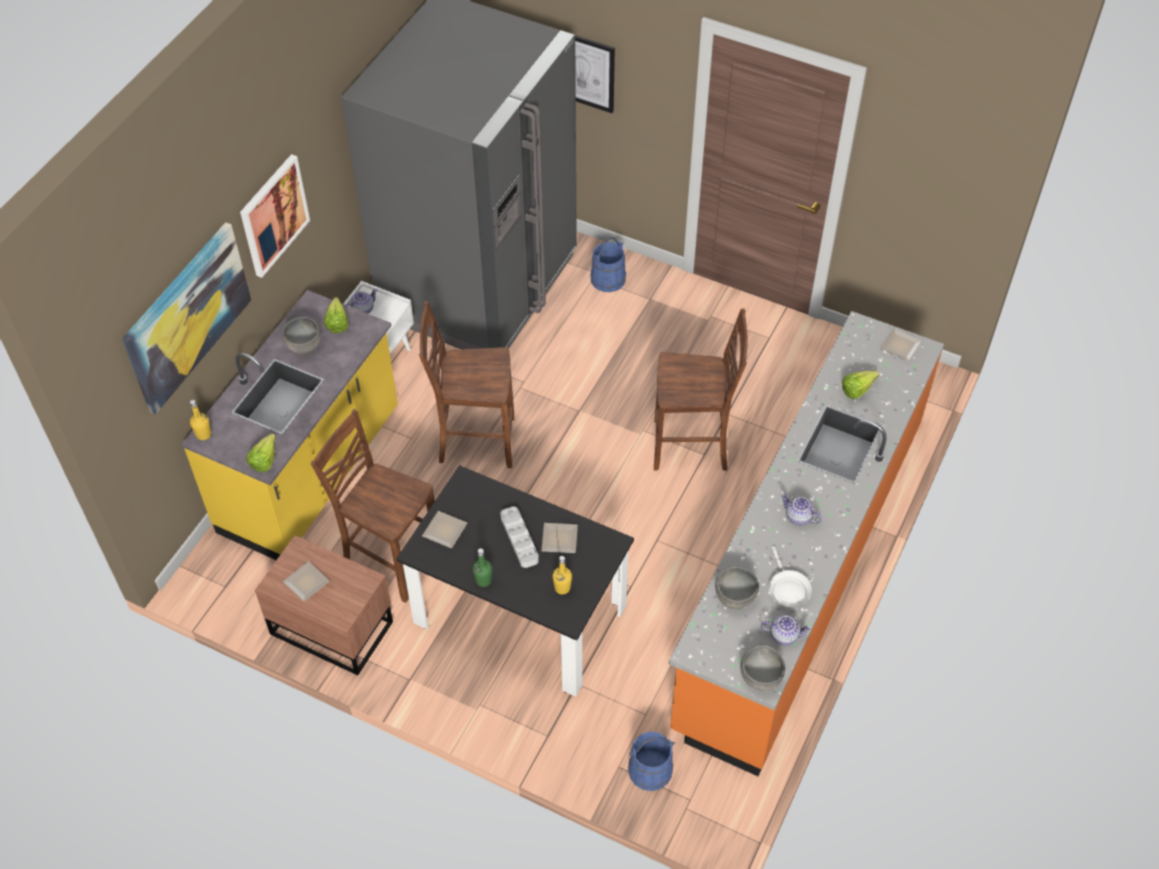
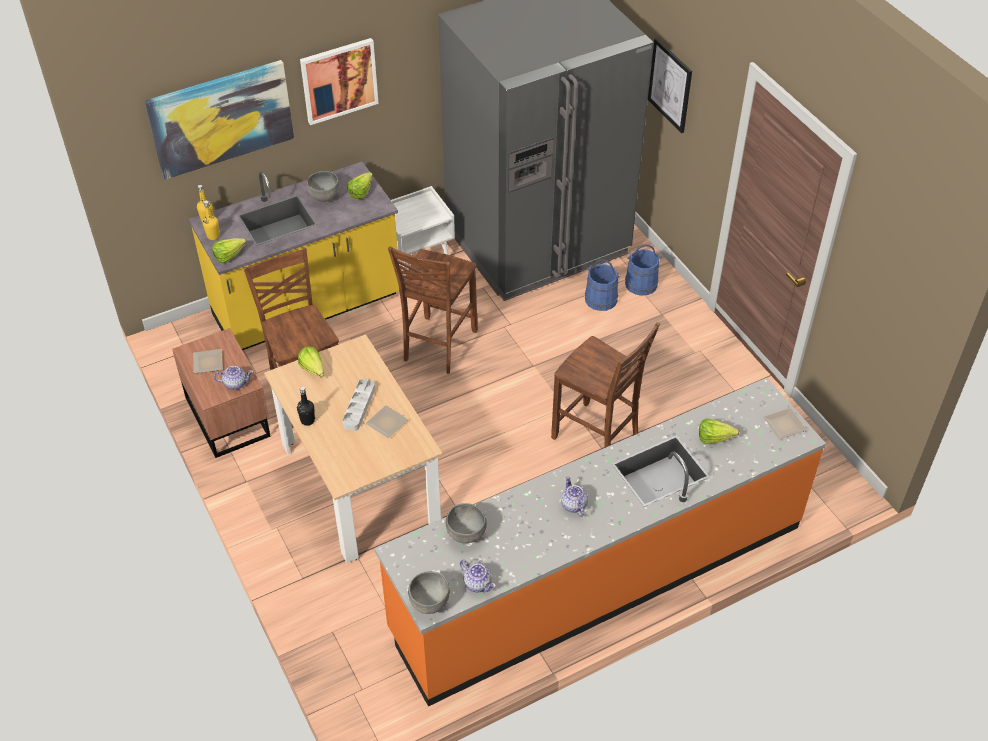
camera: 35 degrees right, 5 degrees down
teapot [346,288,378,314] -> teapot moved to [214,366,253,390]
black dining table [396,465,634,697] -> beige dining table [264,334,443,563]
brown chair [419,301,514,468] -> brown chair turned 105 degrees counterclockwise [388,247,478,374]
plate [422,511,467,548] -> lettuce [298,346,324,378]
green bottle [473,548,492,587] -> black bottle [297,386,315,426]
yellow bottle [553,556,572,594] -> yellow bottle moved to [203,201,220,240]
blue bucket [628,732,675,791] -> blue bucket moved to [585,259,620,311]
white frying pan [769,547,812,607] -> none

